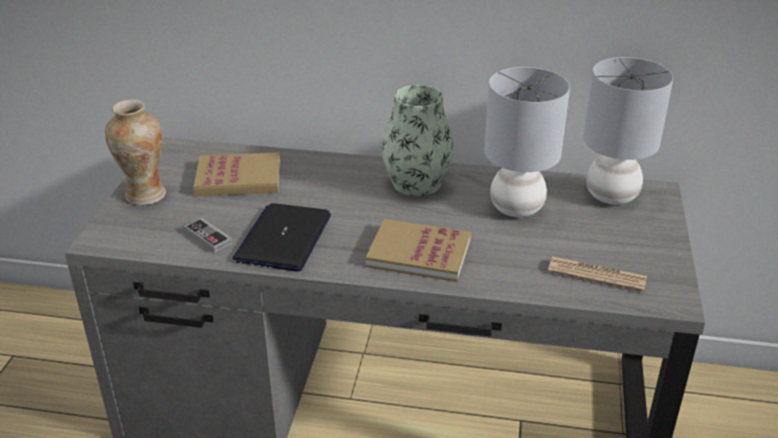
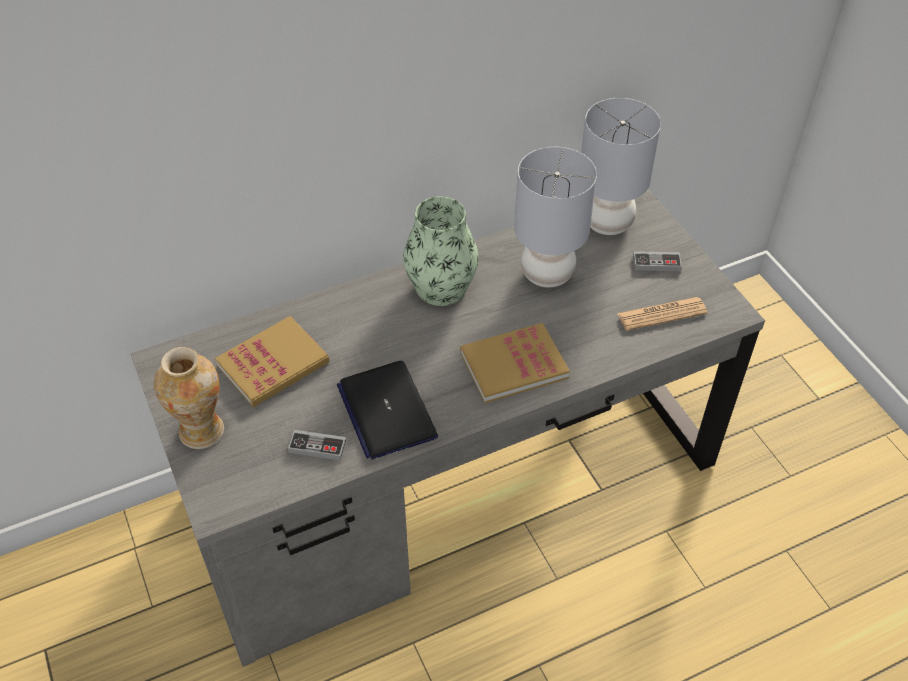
camera: 35 degrees left, 15 degrees up
none -> game controller [633,251,682,271]

